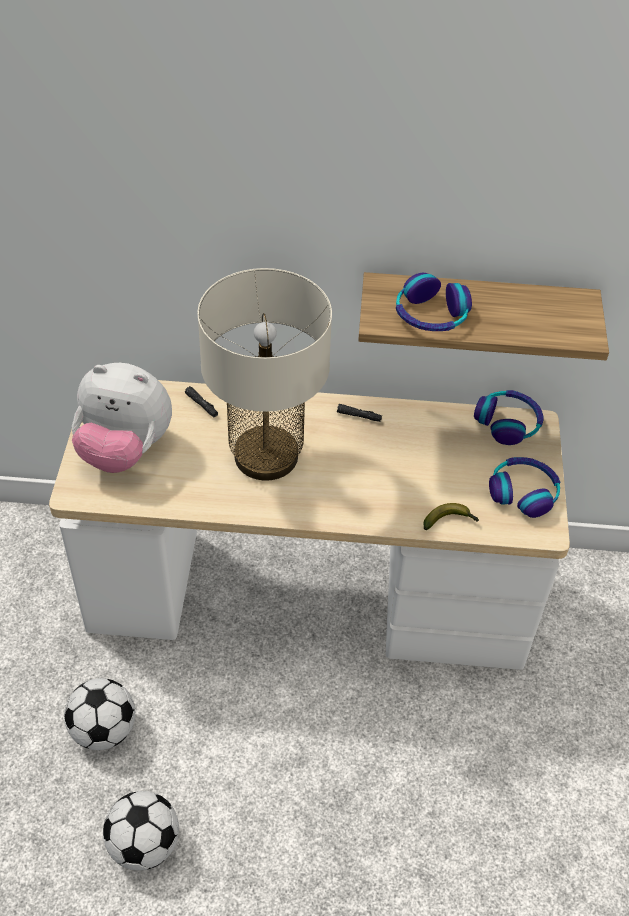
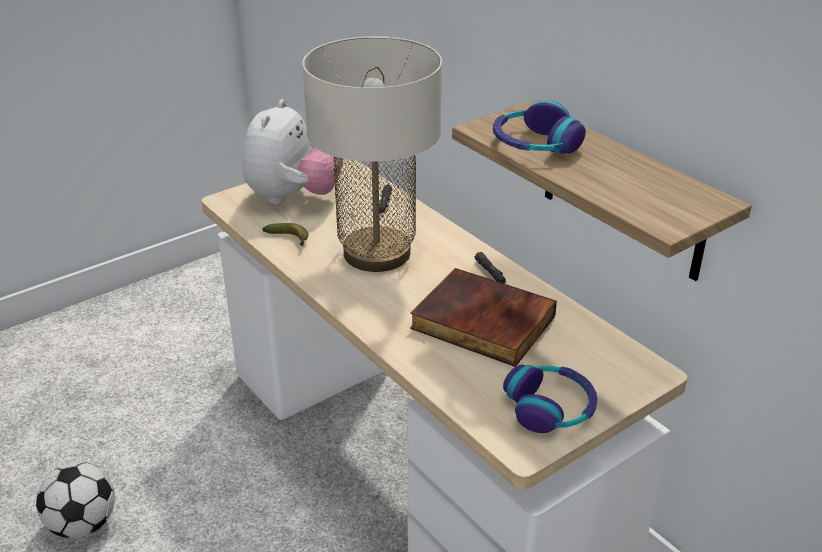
camera: 50 degrees right, 15 degrees down
football [64,678,135,750] -> none
plush toy [72,363,172,473] -> plush toy turned 135 degrees counterclockwise [242,99,343,204]
banana [423,503,479,530] -> banana moved to [262,223,308,246]
headphones [474,390,544,445] -> none
none -> book [410,268,557,367]

